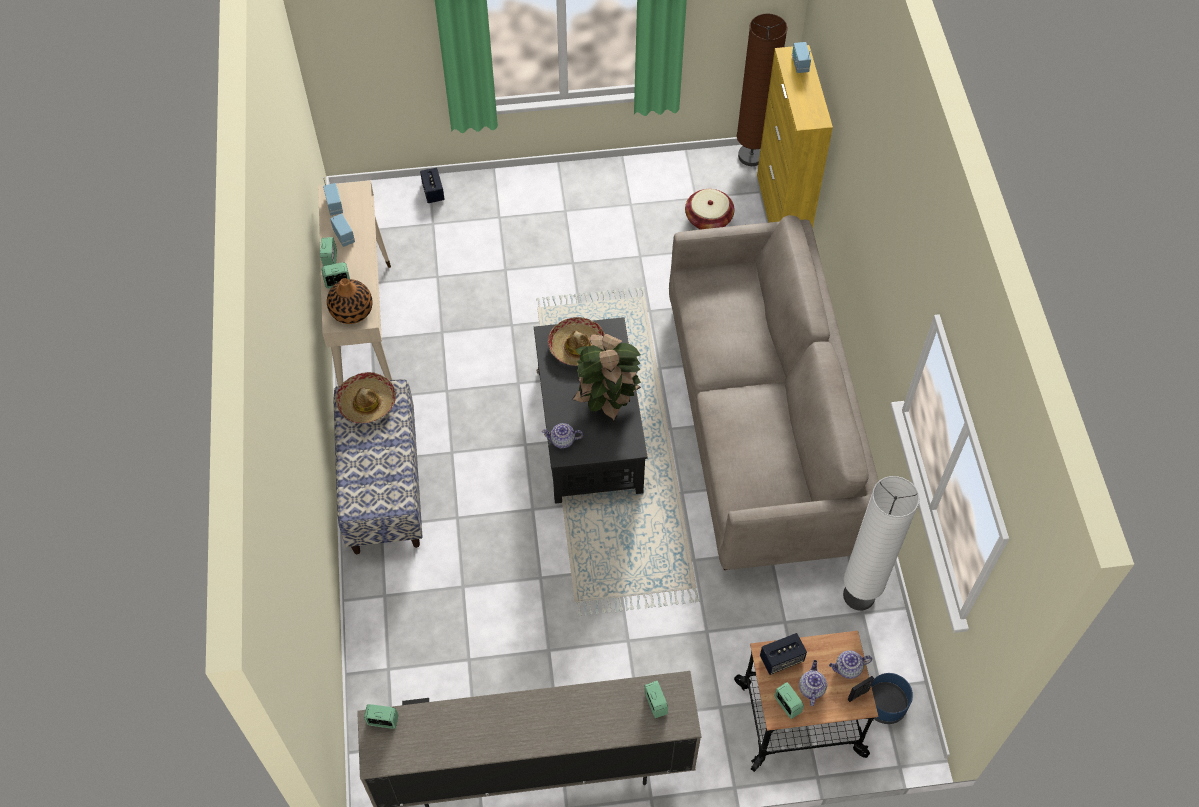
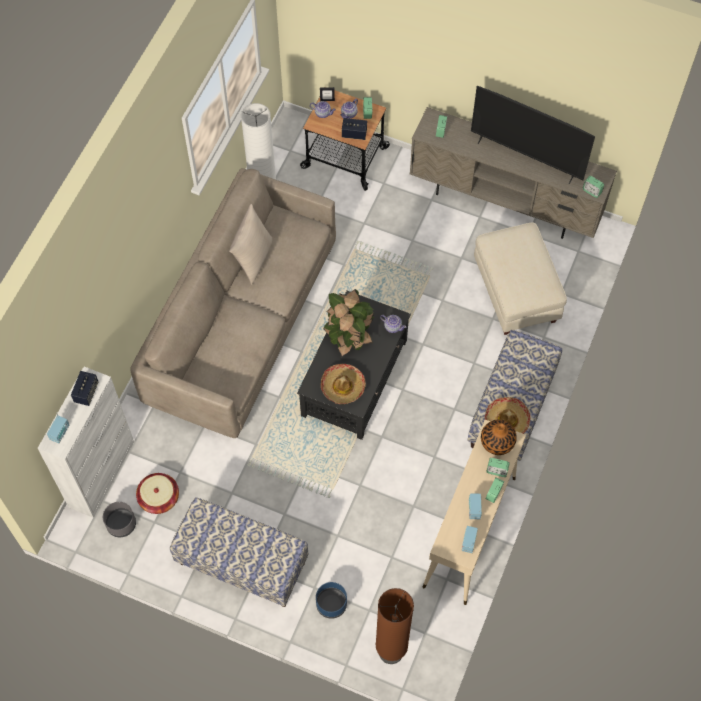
camera: 150 degrees left, 5 degrees up
speaker [420,168,445,203] -> speaker moved to [71,371,98,406]
brown floor lamp [737,13,788,166] -> brown floor lamp moved to [375,588,414,664]
yellow cabinet [757,45,833,229] -> white cabinet [38,367,134,518]
blue planter [871,673,913,724] -> blue planter moved to [316,582,347,619]
none -> grey planter [103,502,136,537]
none -> bench [170,497,308,607]
none -> beige pillow [229,204,273,285]
none -> television [471,86,595,184]
none -> beige ottoman [474,222,567,335]

